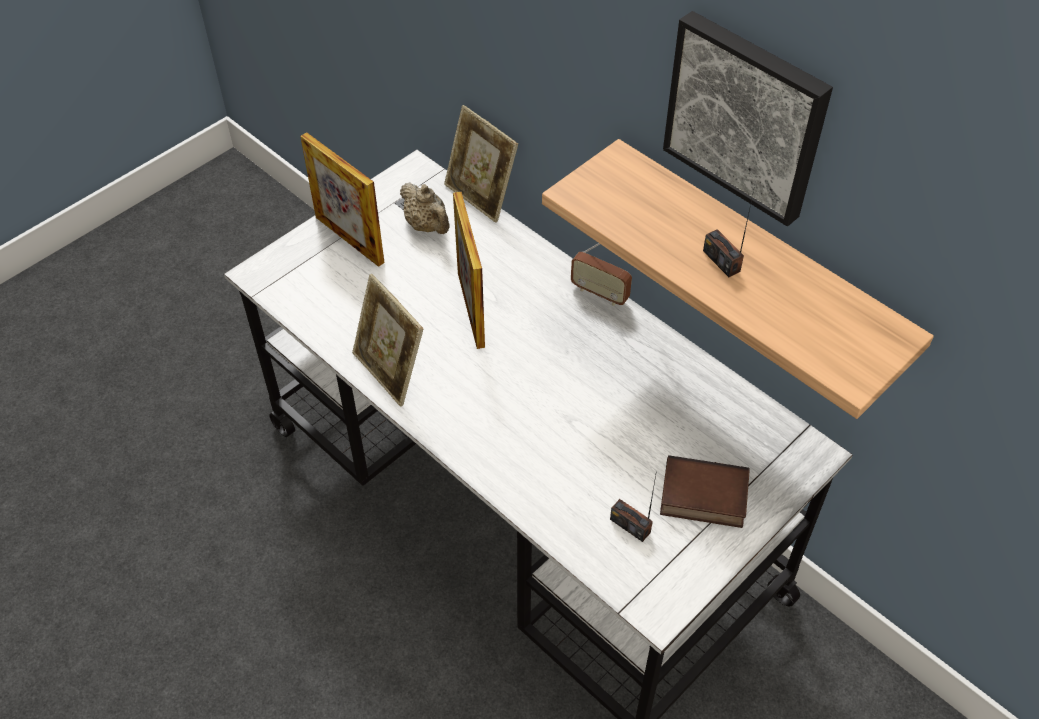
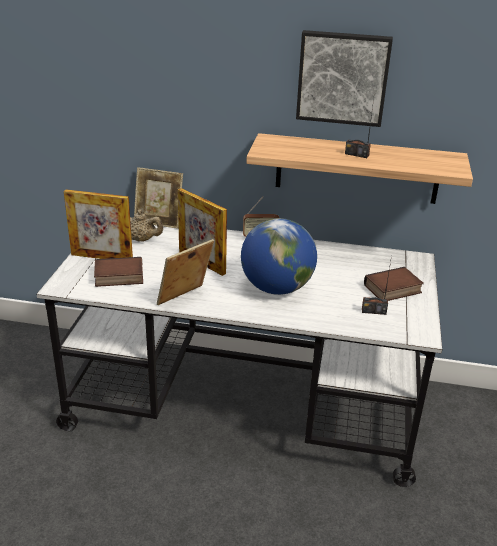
camera: 35 degrees left, 20 degrees down
picture frame [352,274,423,407] -> picture frame turned 120 degrees clockwise [157,239,214,305]
none -> book [94,257,143,287]
none -> globe [241,218,317,295]

